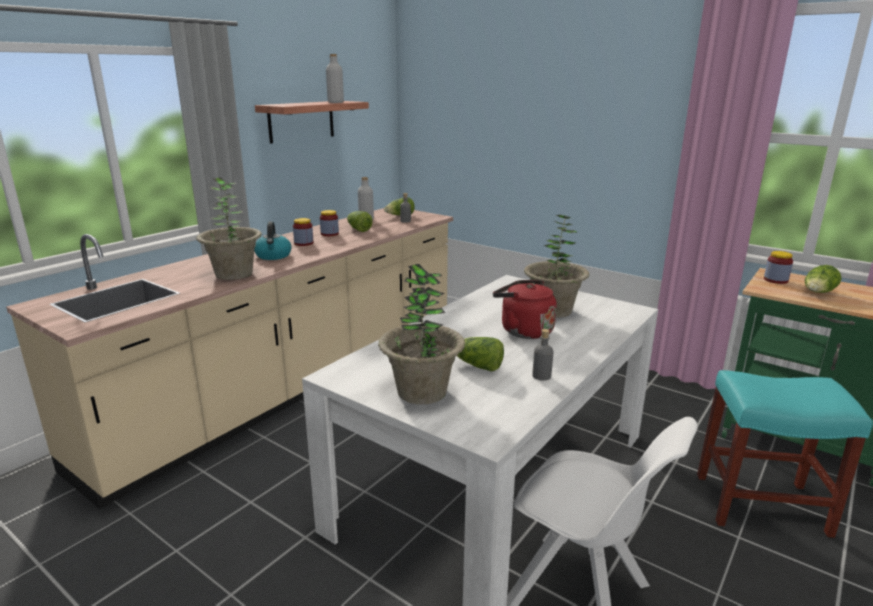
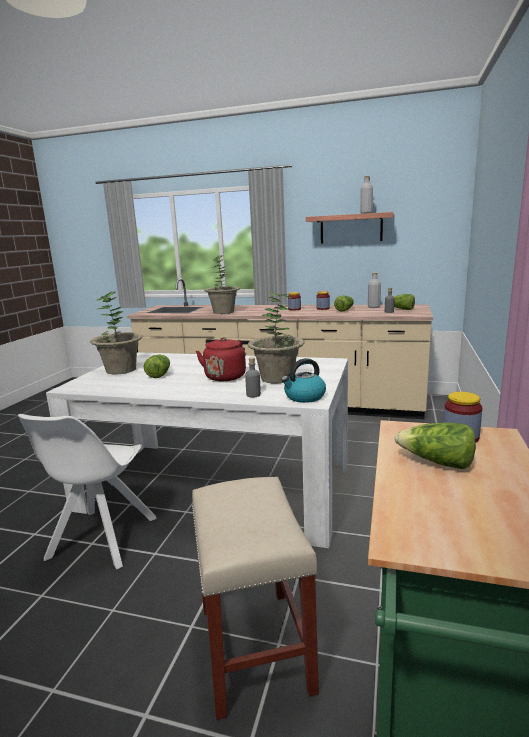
camera: 70 degrees right, 5 degrees down
kettle [254,221,292,260] -> kettle moved to [281,358,326,403]
grey bottle [532,329,554,381] -> grey bottle moved to [245,357,261,398]
turquoise stool [697,370,873,538] -> beige stool [192,477,319,720]

